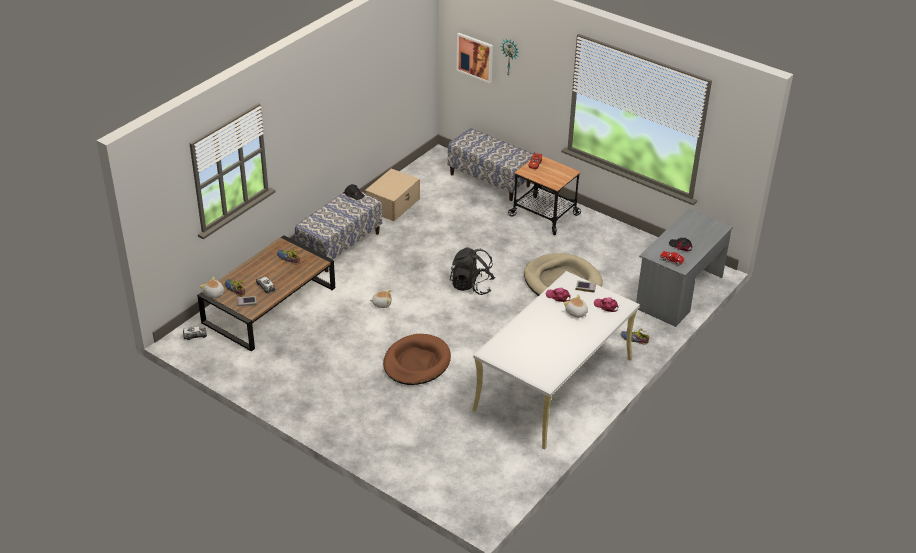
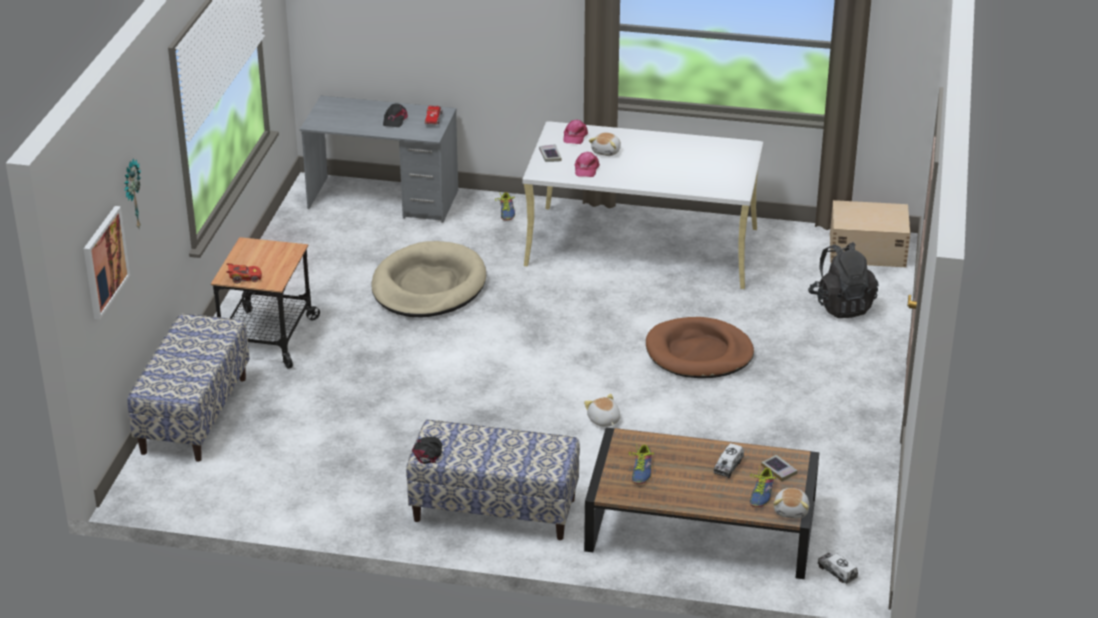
camera: 115 degrees left, 5 degrees down
beige storage box [365,168,420,221] -> beige storage box moved to [830,200,910,267]
black backpack [450,247,495,295] -> black backpack moved to [808,242,878,318]

